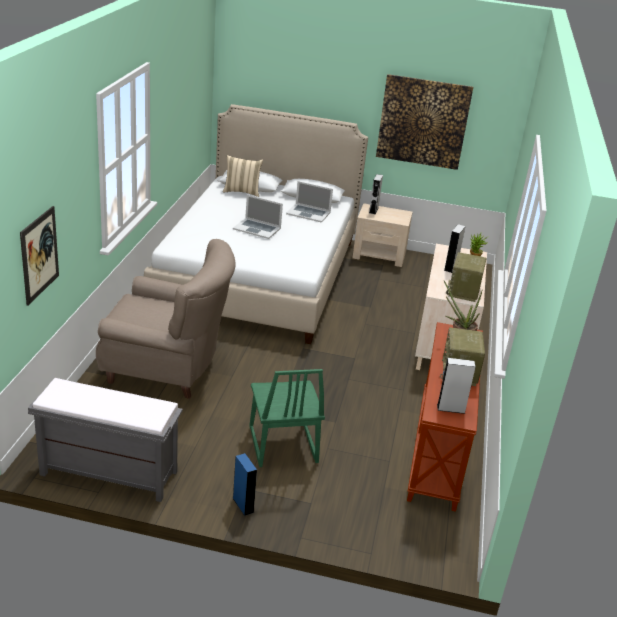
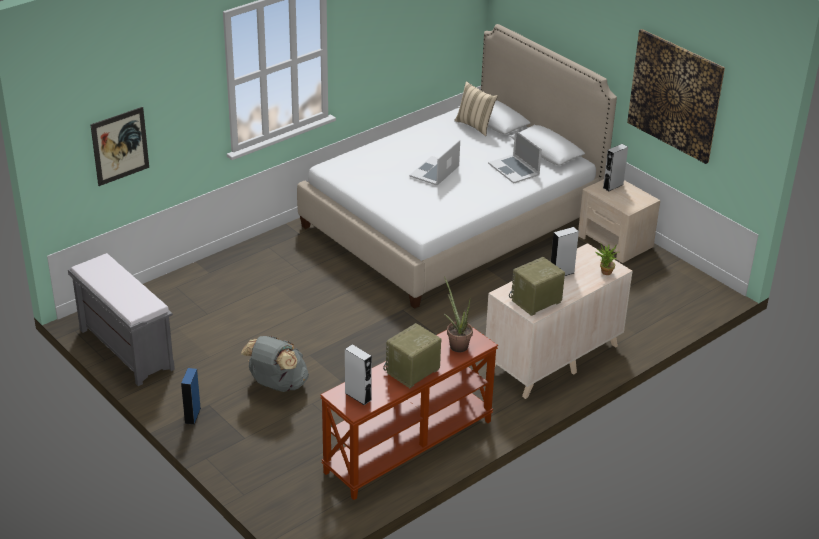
camera: 40 degrees right, 5 degrees up
beige armchair [96,239,236,399] -> none
laptop [233,195,283,239] -> laptop turned 60 degrees clockwise [409,140,460,185]
green chair [249,369,325,467] -> grey backpack [241,336,309,392]

